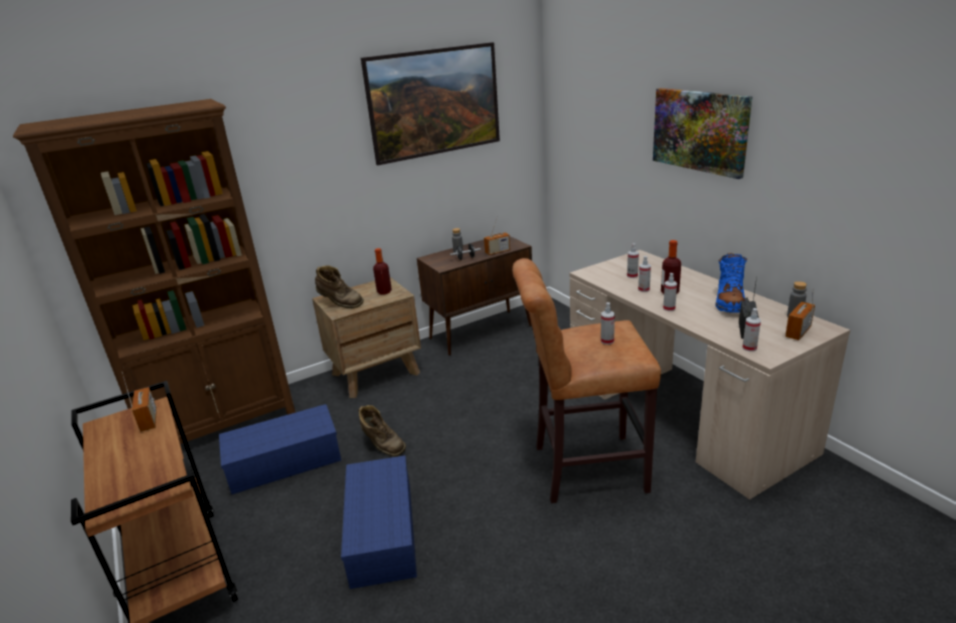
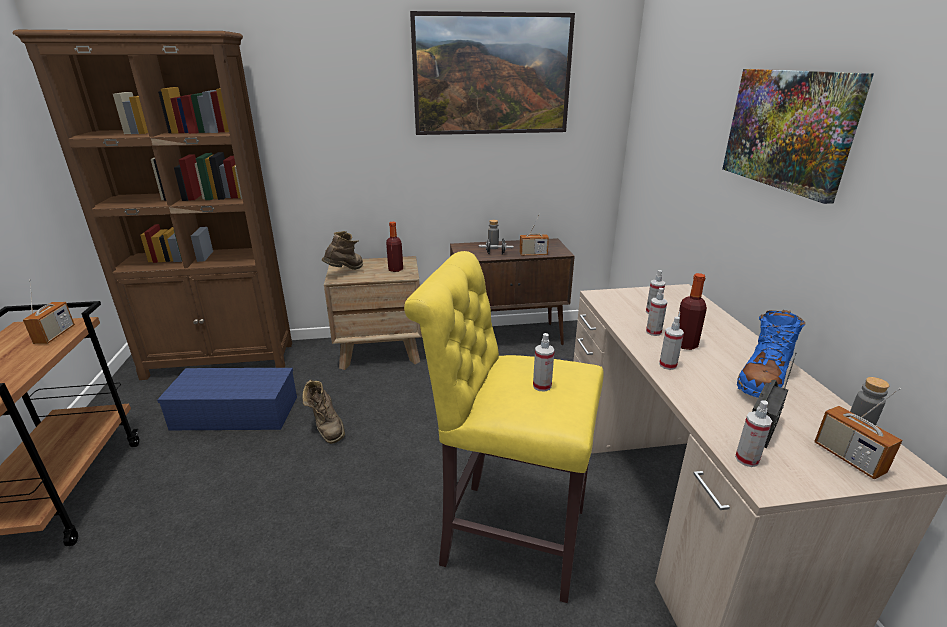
camera: 20 degrees right, 0 degrees up
brown boot [315,265,364,308] -> brown boot turned 105 degrees counterclockwise [322,231,363,270]
blue storage box [341,456,417,589] -> none
brown stool [512,258,661,503] -> yellow stool [404,251,603,603]
radio [785,288,815,340] -> radio turned 90 degrees counterclockwise [814,388,903,479]

